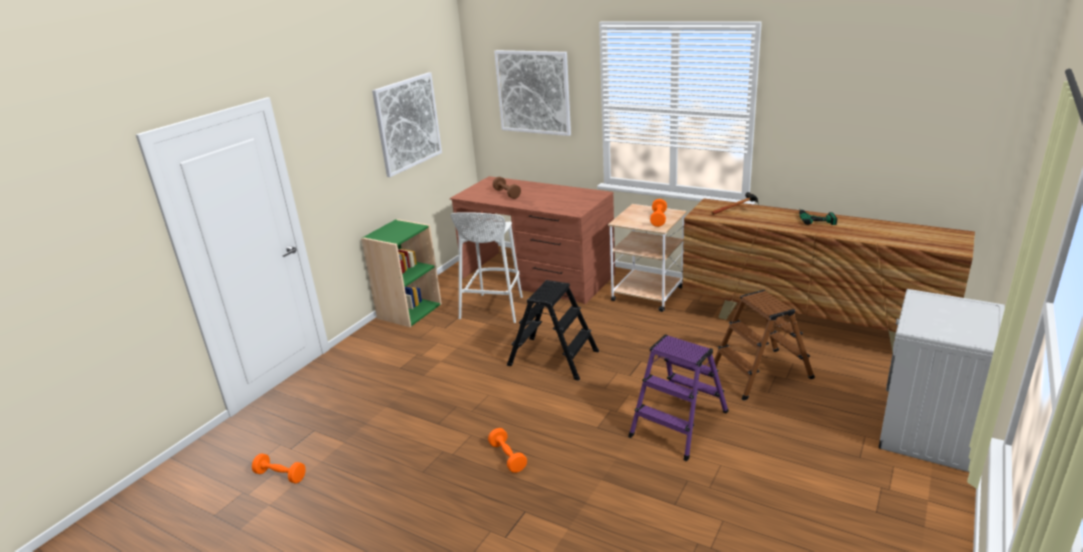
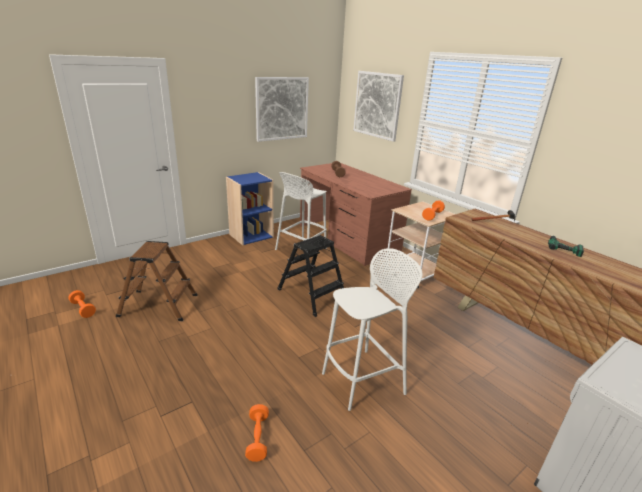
camera: 20 degrees right, 0 degrees up
green bookcase [361,219,442,327] -> blue bookcase [226,172,274,245]
orange dumbbell [488,428,527,473] -> orange dumbbell moved to [245,404,269,462]
purple step ladder [628,334,729,461] -> white stool [322,248,423,411]
brown step ladder [714,290,815,401] -> brown step ladder moved to [116,241,198,321]

